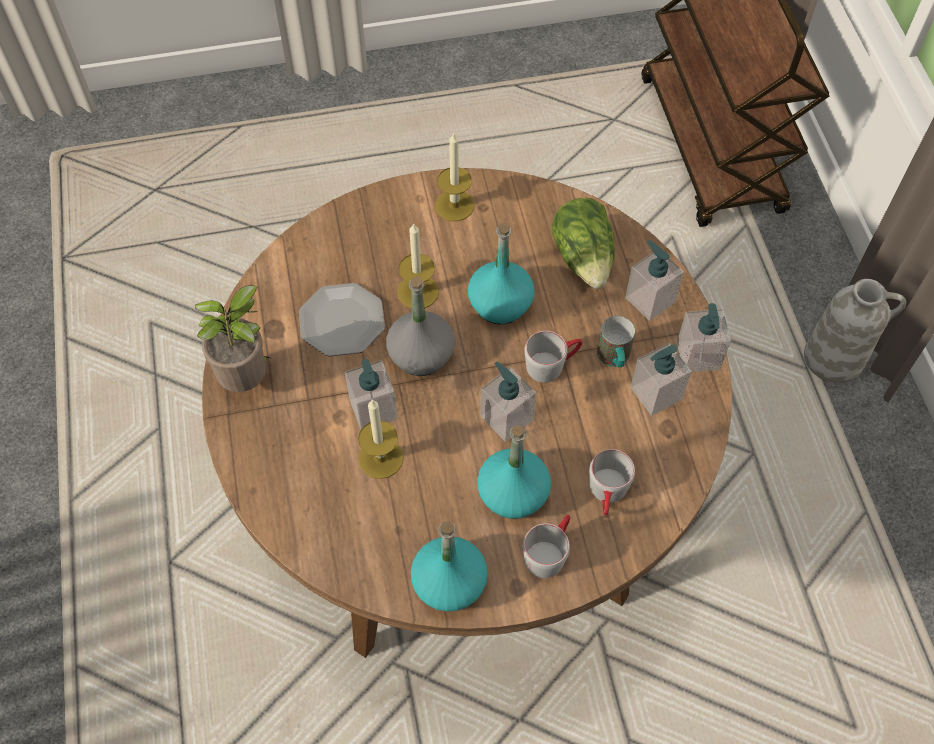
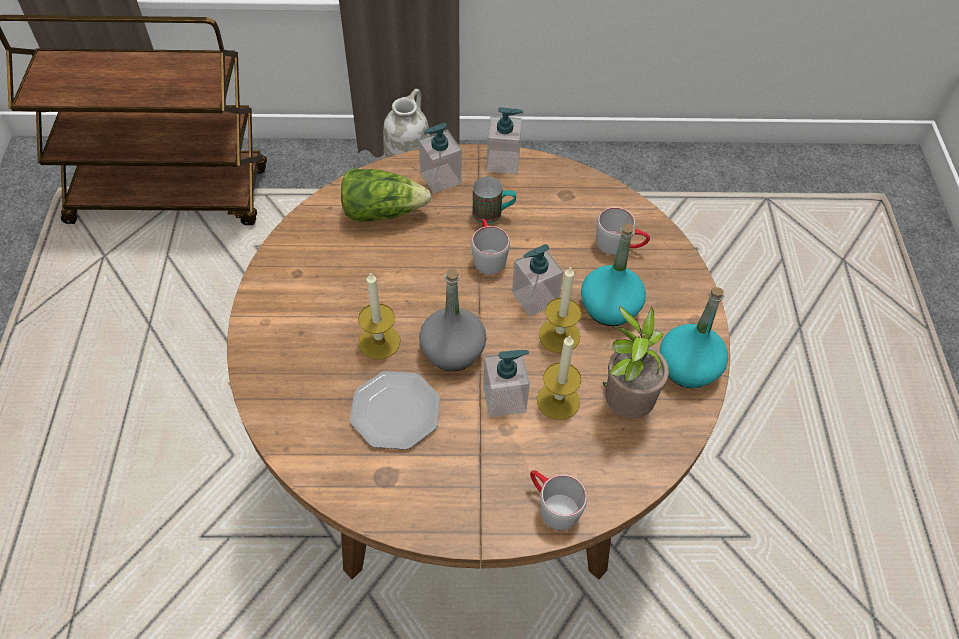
camera: 80 degrees left, 5 degrees down
potted plant [195,285,270,392] -> potted plant moved to [603,305,669,419]
candle [435,132,474,221] -> candle moved to [539,266,582,353]
turquoise bottle [468,223,535,324] -> none
grey mug [523,515,570,578] -> grey mug moved to [530,470,587,530]
soap dispenser [630,343,692,416] -> none

